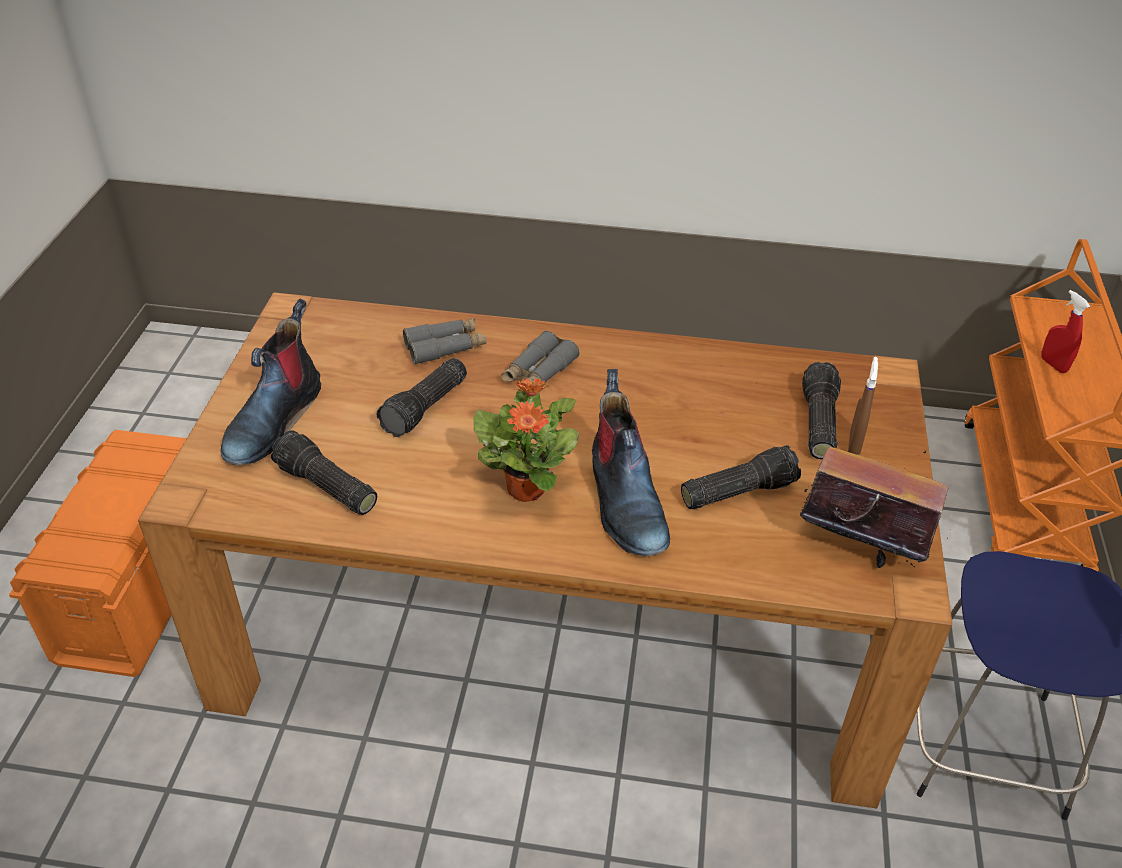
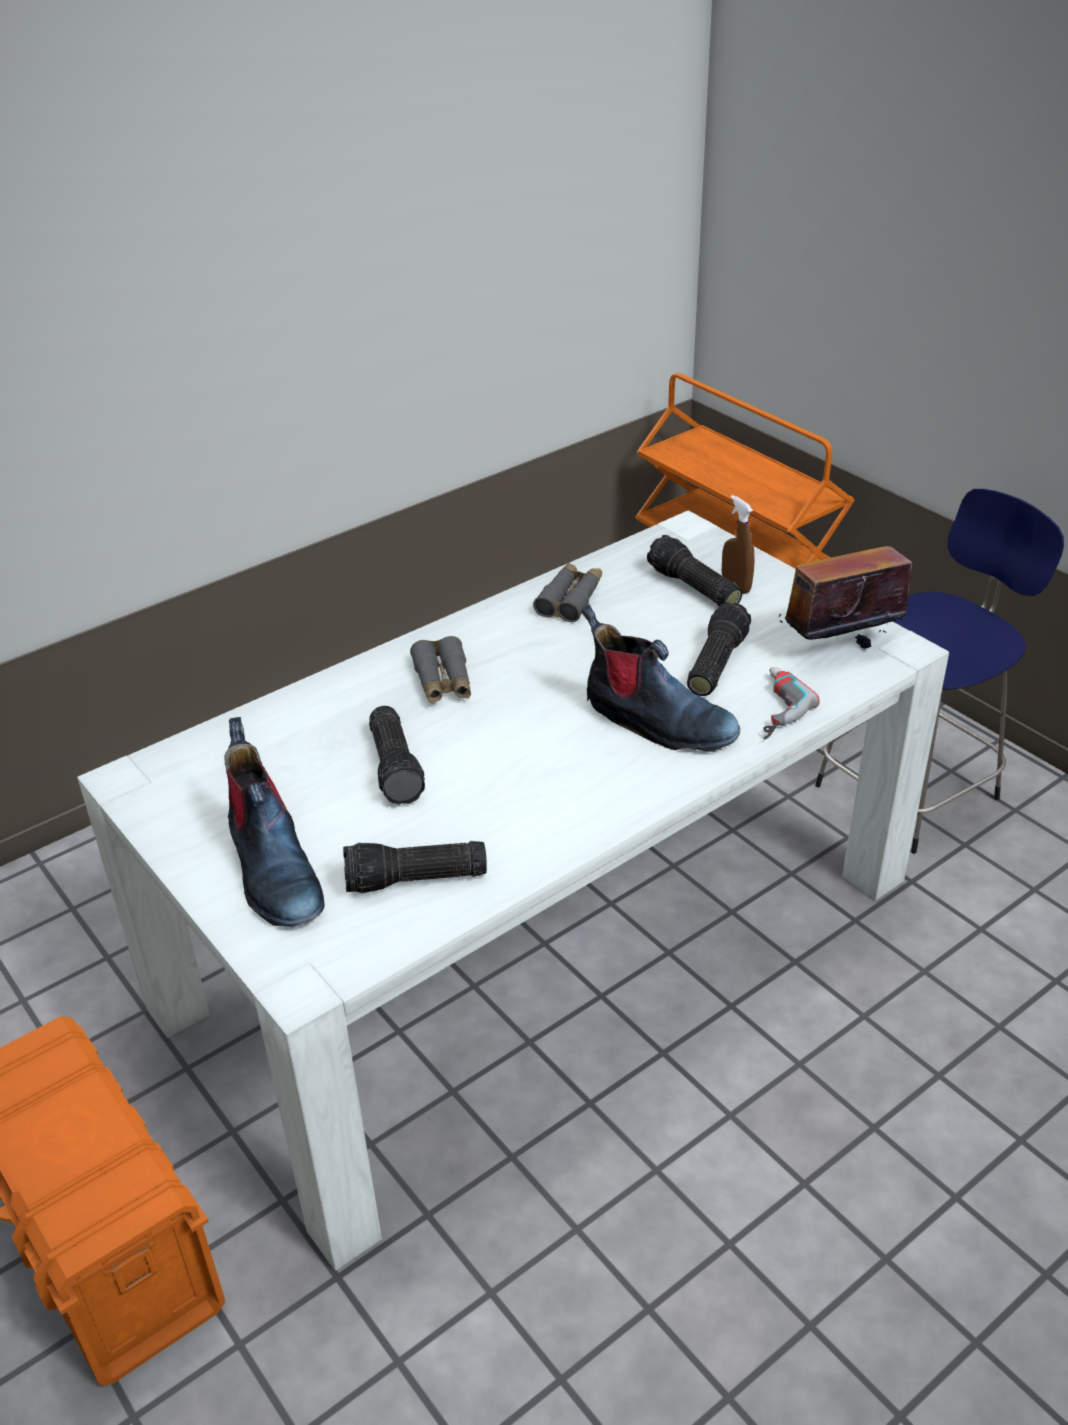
camera: 45 degrees left, 5 degrees down
brown dining table [138,292,952,808] -> white dining table [77,510,949,1271]
grey binoculars [403,318,486,364] -> grey binoculars moved to [533,563,602,622]
potted plant [473,378,579,502] -> none
red spray bottle [1041,290,1090,373] -> none
none -> power drill [763,667,820,740]

